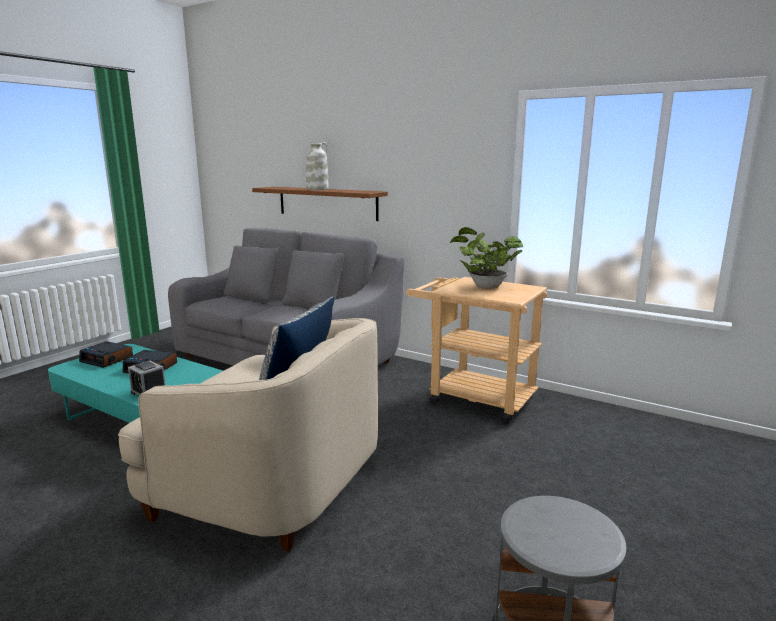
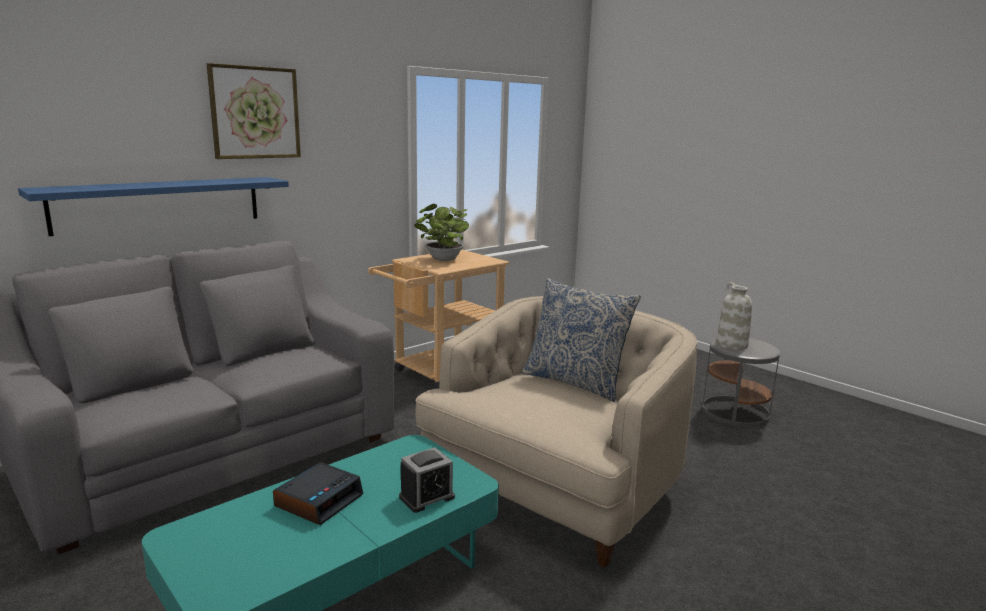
camera: 75 degrees left, 0 degrees up
alarm clock [79,341,133,368] -> none
brown shelf [252,187,388,221] -> blue shelf [18,177,289,236]
white vase [306,142,329,190] -> white vase moved to [716,282,752,350]
none -> picture [207,63,301,159]

